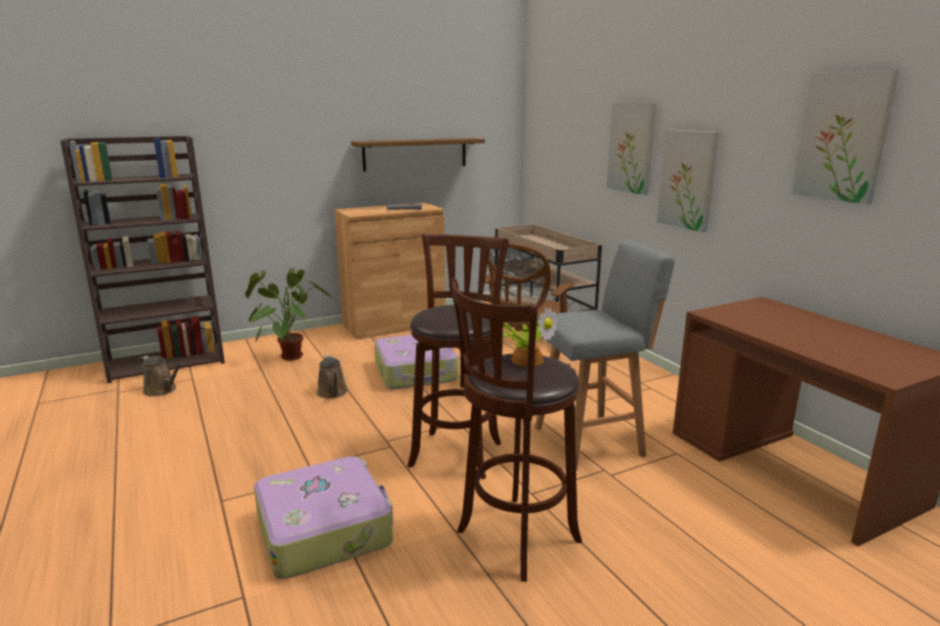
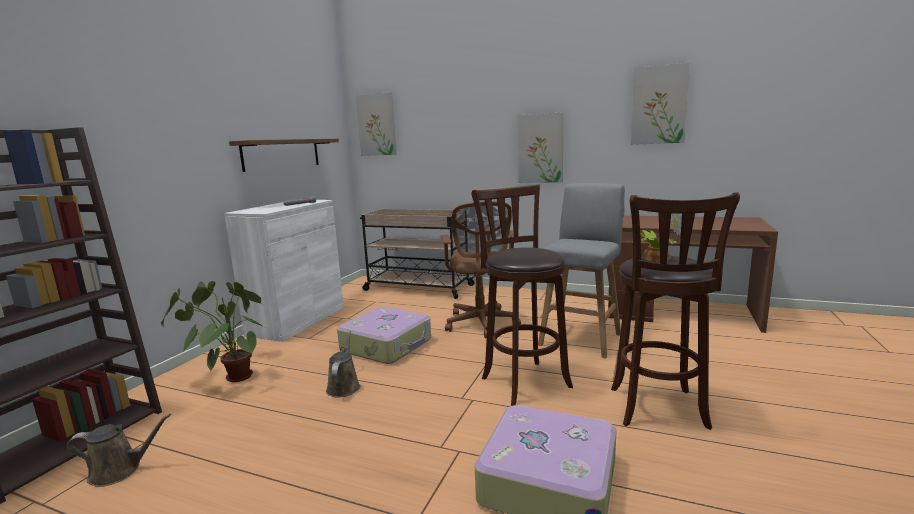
camera: 40 degrees left, 5 degrees down
brown watering can [317,355,348,398] -> brown watering can turned 120 degrees counterclockwise [326,330,360,397]
brown cabinet [335,202,446,340] -> white cabinet [224,200,344,342]
picture [607,103,656,195] -> picture moved to [356,92,397,156]

